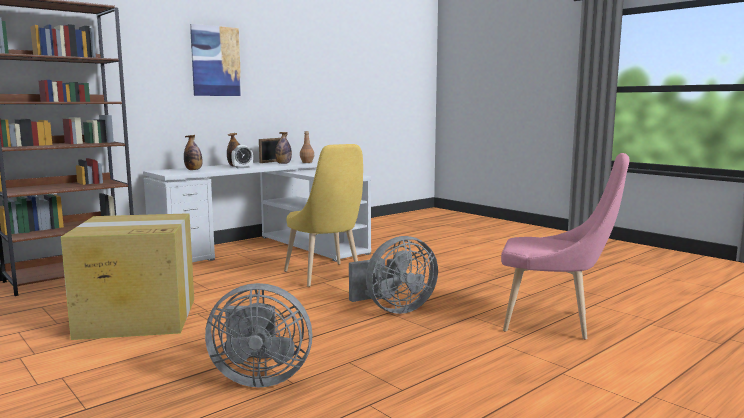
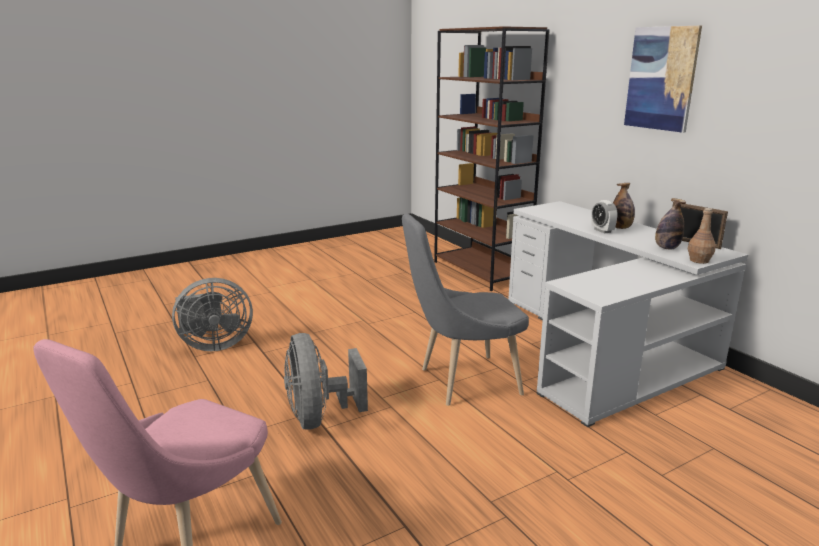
camera: 100 degrees right, 10 degrees up
cardboard box [61,213,194,340] -> none
bottle [184,135,202,170] -> none
grey fan [205,283,312,387] -> grey fan turned 120 degrees counterclockwise [172,278,253,351]
yellow chair [284,144,363,287] -> grey chair [402,214,529,406]

